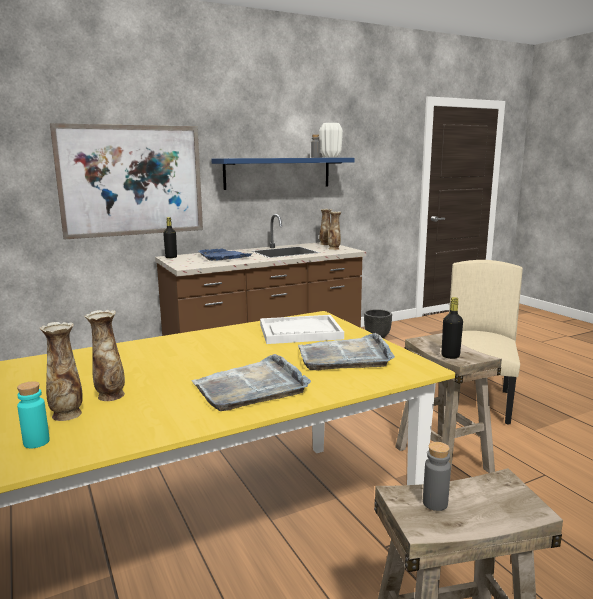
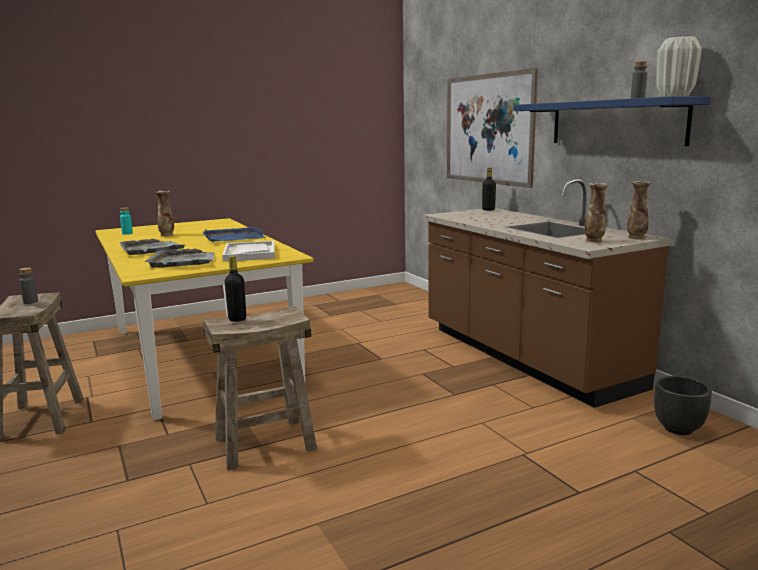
camera: 90 degrees right, 0 degrees up
vase [40,322,83,421] -> none
blue tray [199,249,251,261] -> blue tray moved to [203,227,265,242]
beige chair [449,260,523,425] -> none

